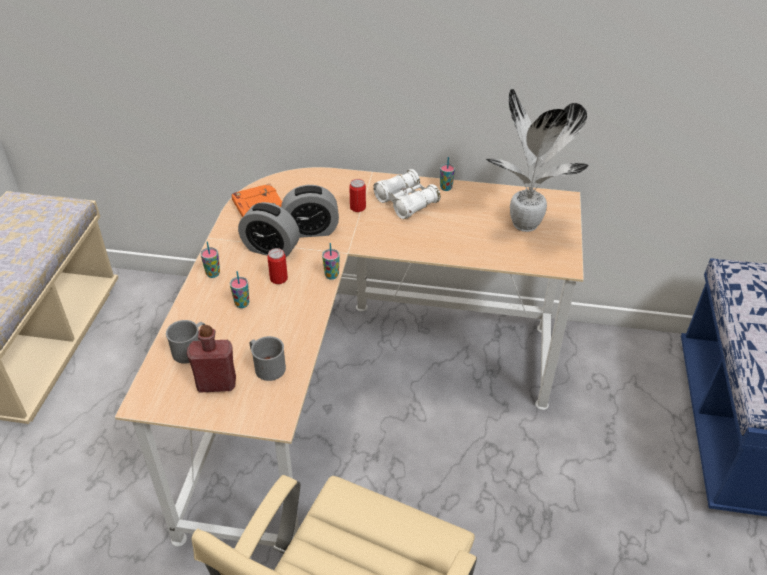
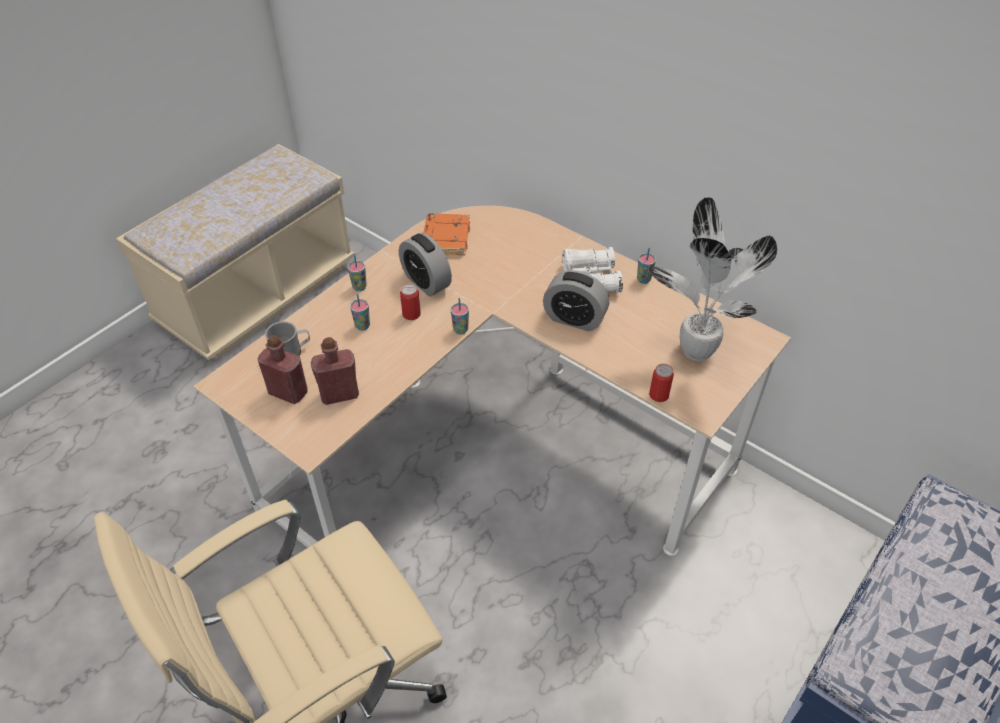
camera: 30 degrees right, 5 degrees up
grey mug [249,336,286,381] -> red bottle [311,337,359,405]
alarm clock [281,185,339,238] -> alarm clock moved to [543,270,609,331]
can [349,179,366,212] -> can moved to [649,364,674,402]

